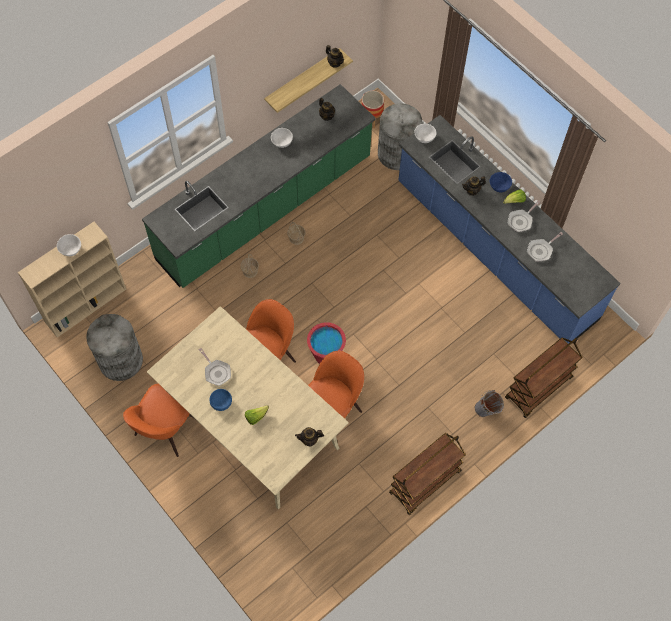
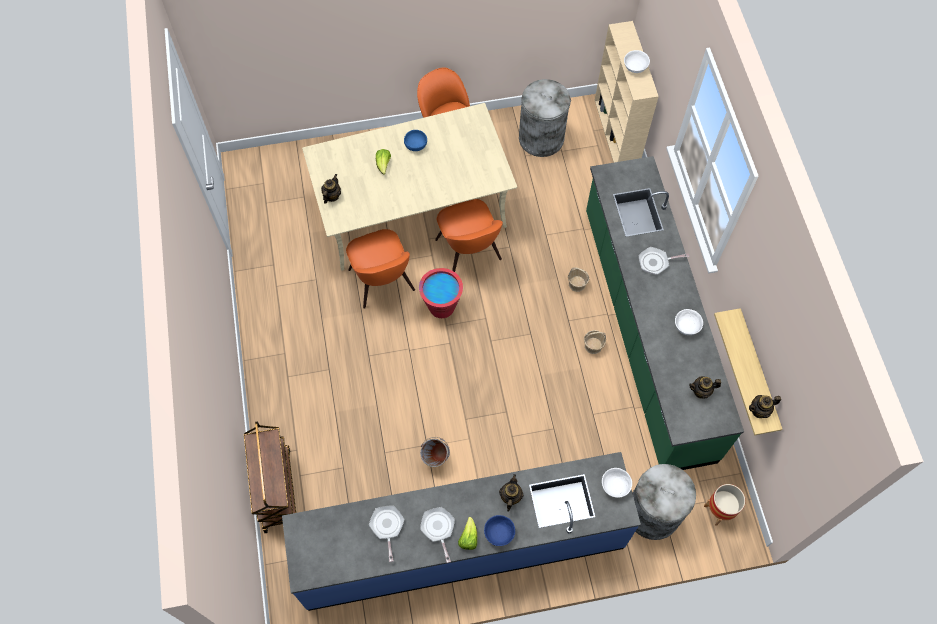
camera: 120 degrees right, 0 degrees up
frying pan [199,348,231,386] -> frying pan moved to [639,247,689,275]
brown cart [389,433,466,515] -> none
grey bucket [475,390,504,417] -> grey bucket moved to [420,437,450,467]

